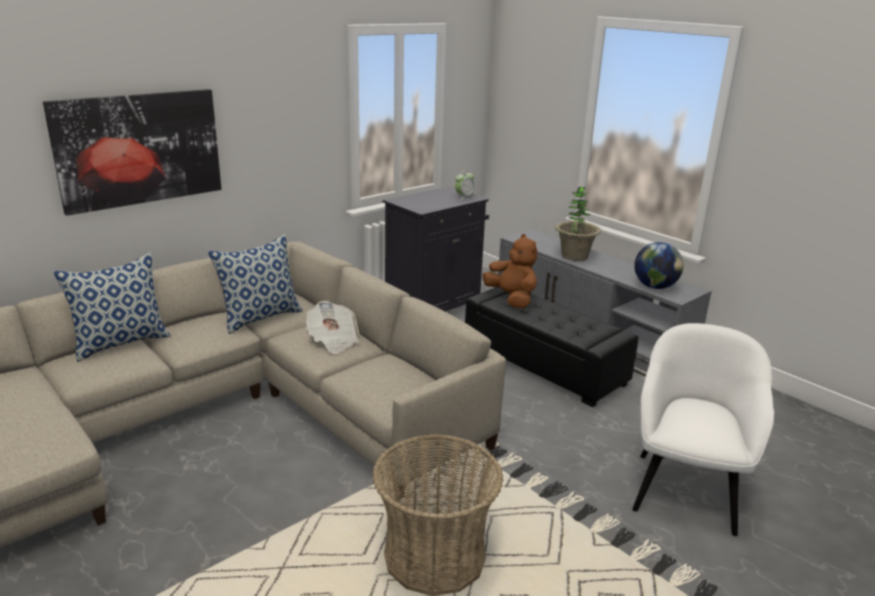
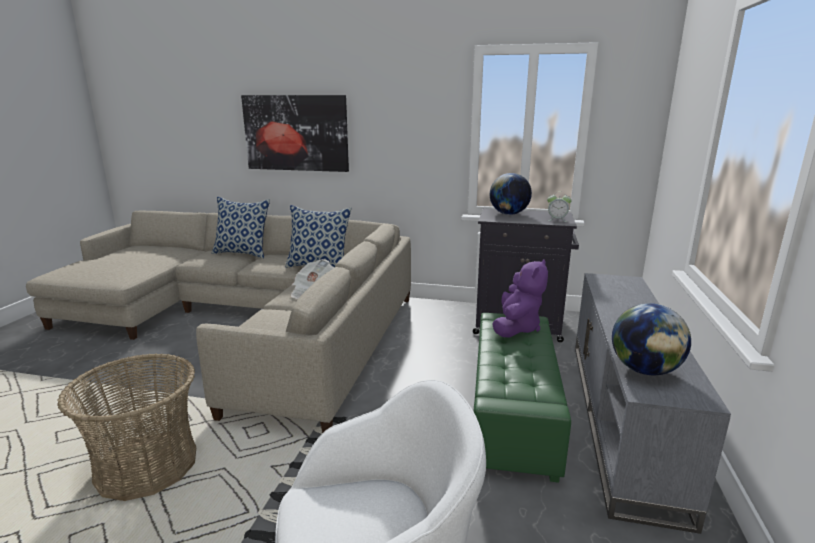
camera: 55 degrees right, 5 degrees down
black ottoman [465,287,639,407] -> green ottoman [473,313,571,483]
brown plush toy [483,234,537,308] -> purple plush toy [492,259,548,337]
potted plant [555,187,601,261] -> none
none -> globe [490,173,532,215]

